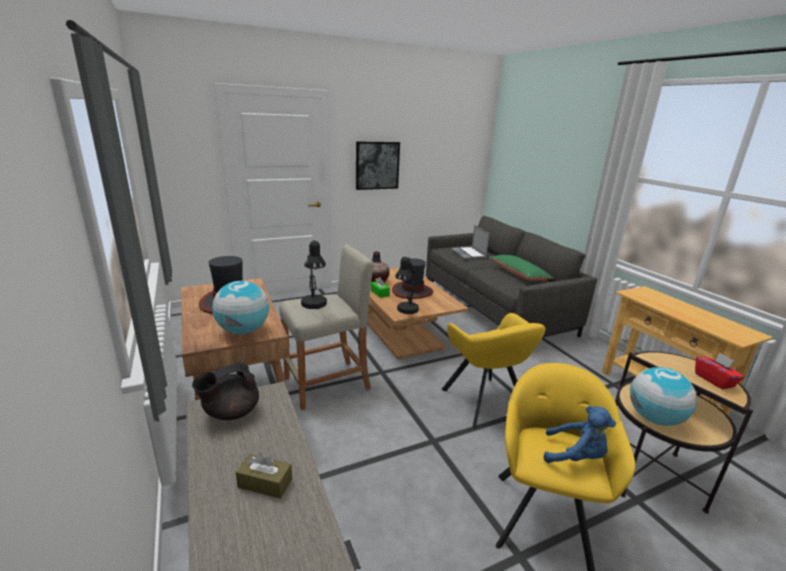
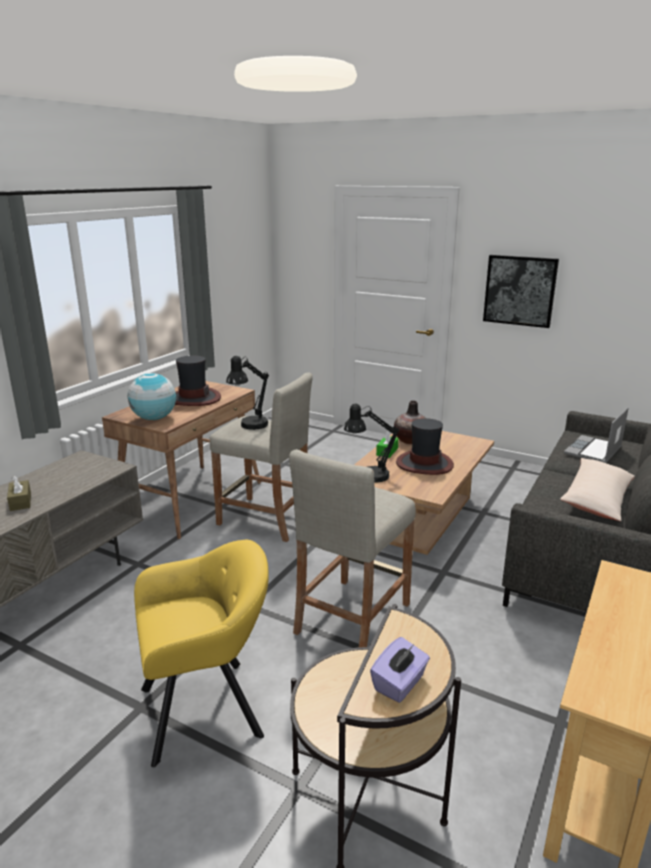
camera: 55 degrees right, 0 degrees up
black teapot [192,362,259,420] -> none
yellow armchair [441,313,546,429] -> beige stool [289,449,416,647]
green pillow [489,255,554,281] -> beige pillow [560,458,635,521]
blue plush toy [544,406,616,463] -> none
globe [630,367,697,426] -> none
red tissue box [695,353,744,390] -> purple tissue box [370,637,430,703]

